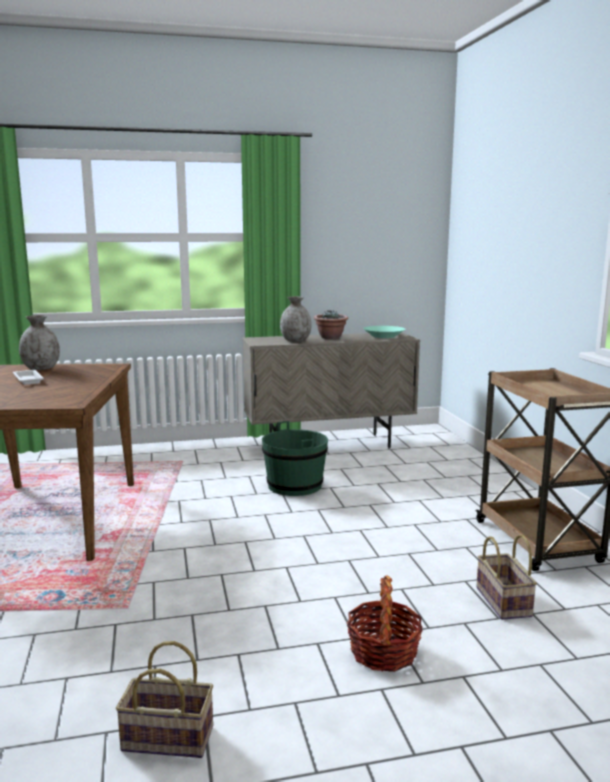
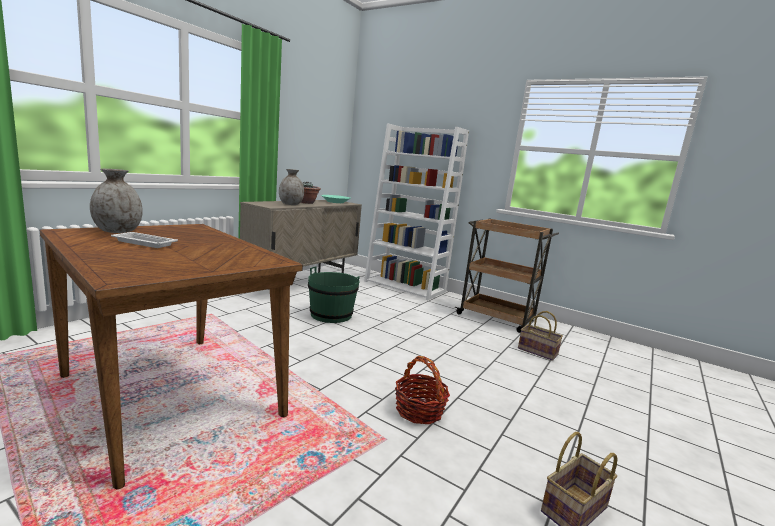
camera: 45 degrees left, 0 degrees up
basket [347,575,423,672] -> basket moved to [395,356,450,424]
none -> white bookcase [364,124,469,300]

